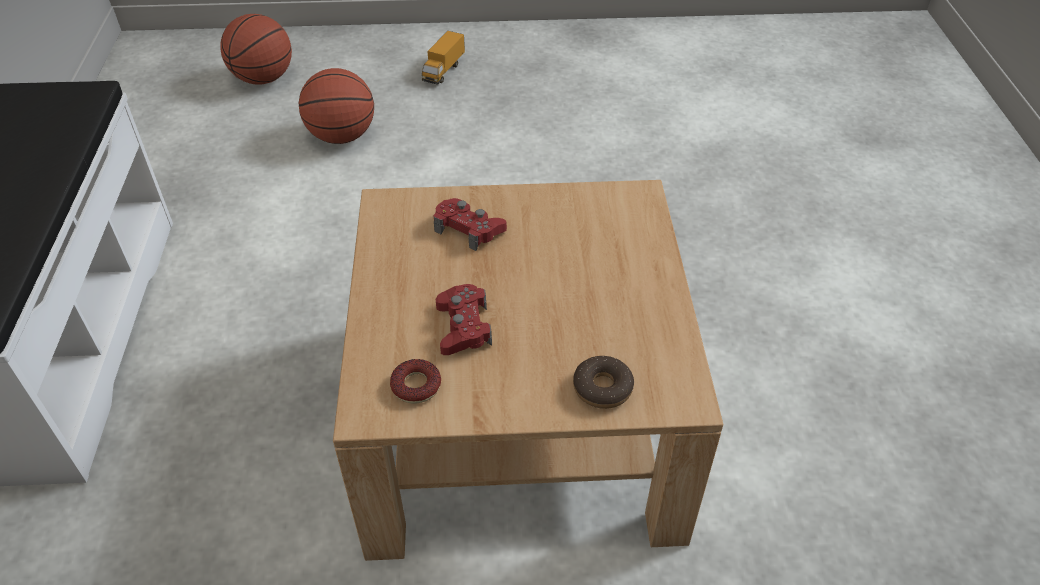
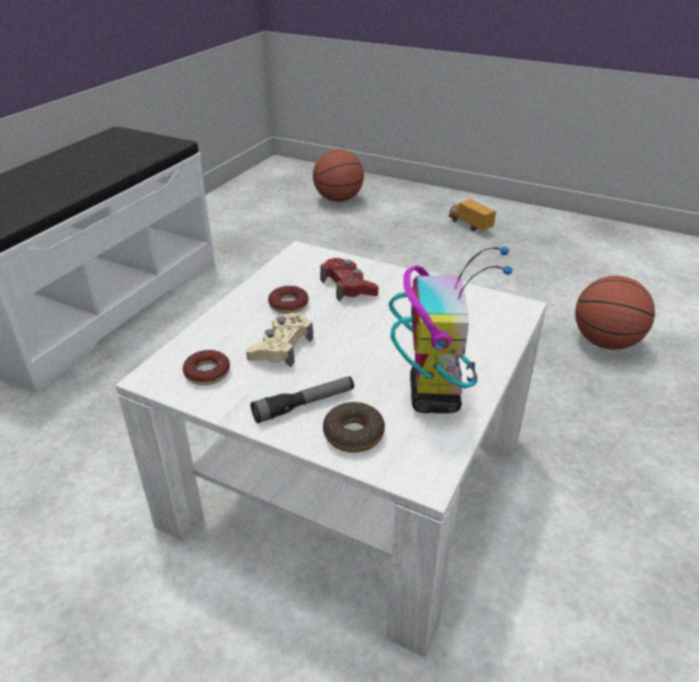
camera: 30 degrees right, 10 degrees down
basketball [299,68,374,144] -> basketball moved to [575,276,655,350]
brown coffee table [333,180,724,561] -> white coffee table [115,241,547,657]
toy truck [422,31,465,85] -> toy truck turned 90 degrees clockwise [449,199,496,231]
red game controller [436,284,492,355] -> beige game controller [246,313,313,368]
none -> flashlight [250,376,354,423]
none -> donut [268,286,309,314]
none -> toy robot [388,246,513,413]

